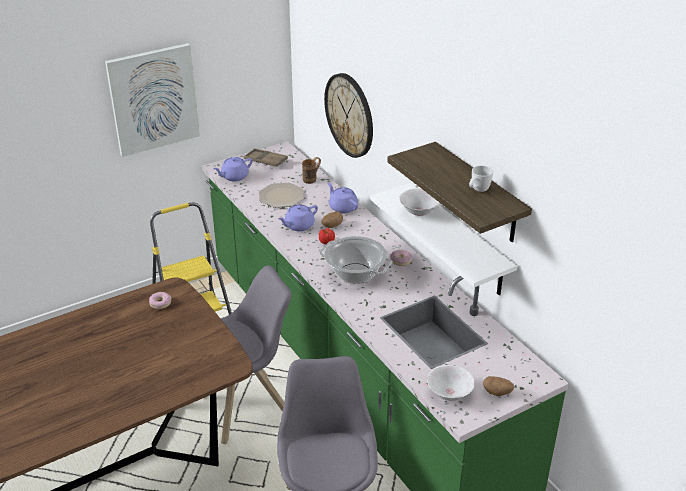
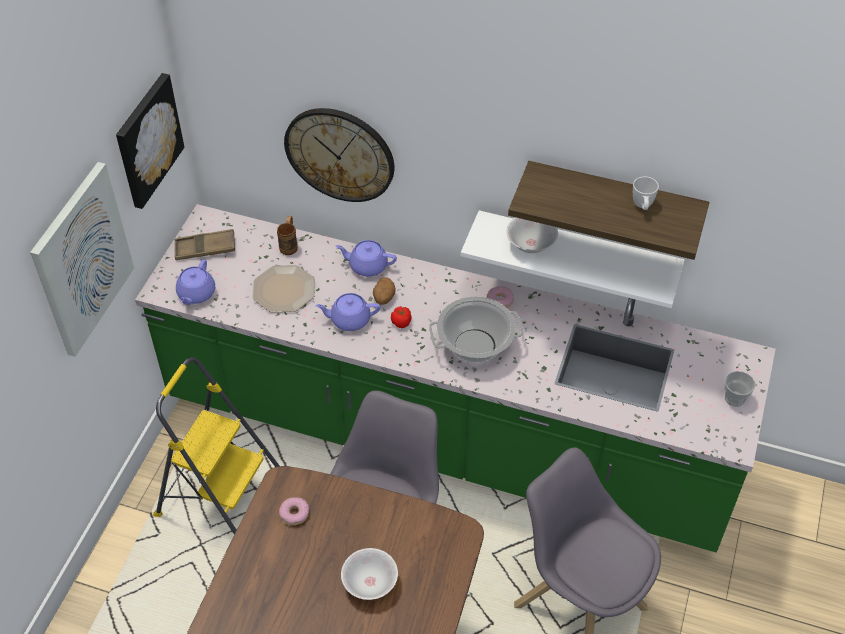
camera: 40 degrees left, 15 degrees up
purple teapot [278,204,318,231] -> purple teapot turned 75 degrees clockwise [315,293,380,331]
white bowl [427,365,475,401] -> white bowl moved to [341,548,398,600]
potato [483,376,514,396] -> cup [724,371,755,407]
none -> picture [116,73,184,209]

